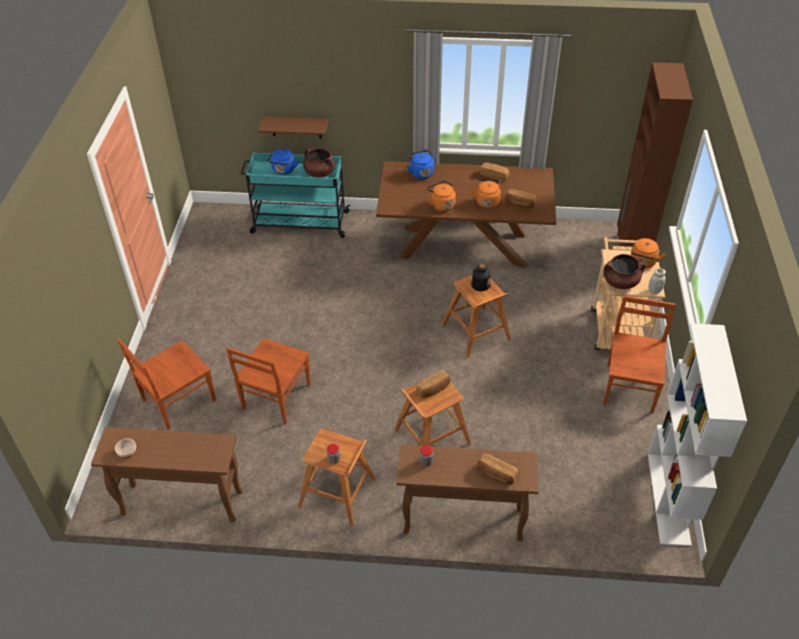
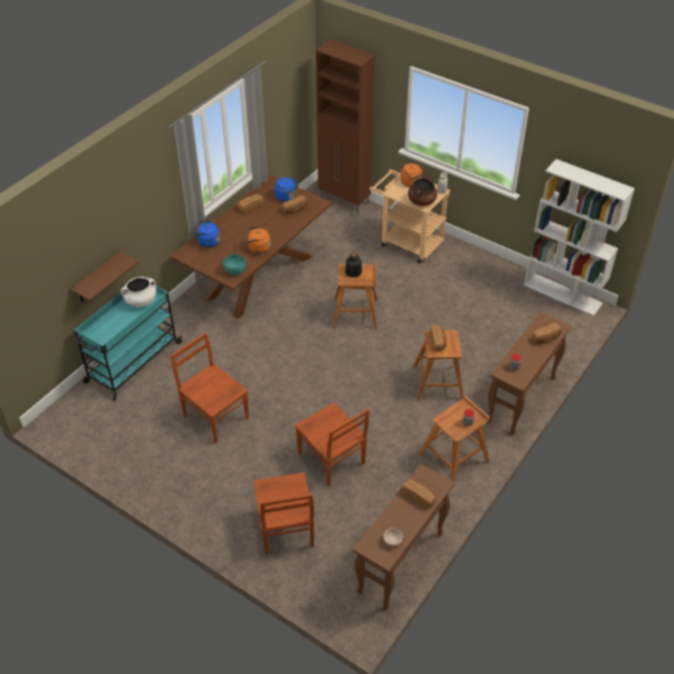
camera: 60 degrees left, 0 degrees up
blue kettle [268,149,298,175] -> blue kettle moved to [275,177,300,201]
brown cooking pot [303,148,335,178] -> white cooking pot [121,277,156,307]
orange kettle [471,179,501,209] -> none
brown chair [603,296,675,413] -> brown chair moved to [171,332,249,443]
none -> turquoise bowl [223,254,246,275]
none -> bread [403,479,436,508]

